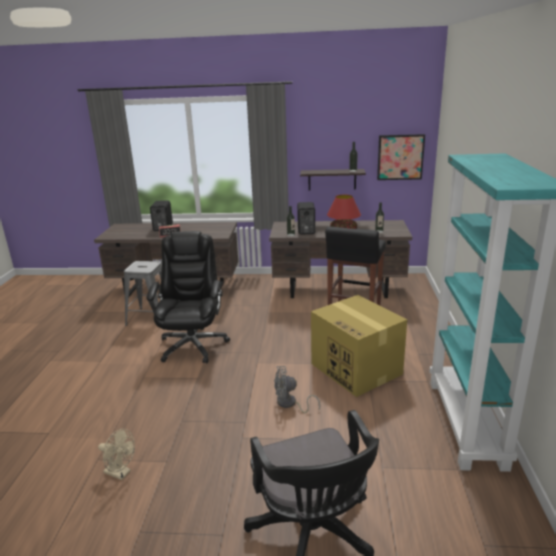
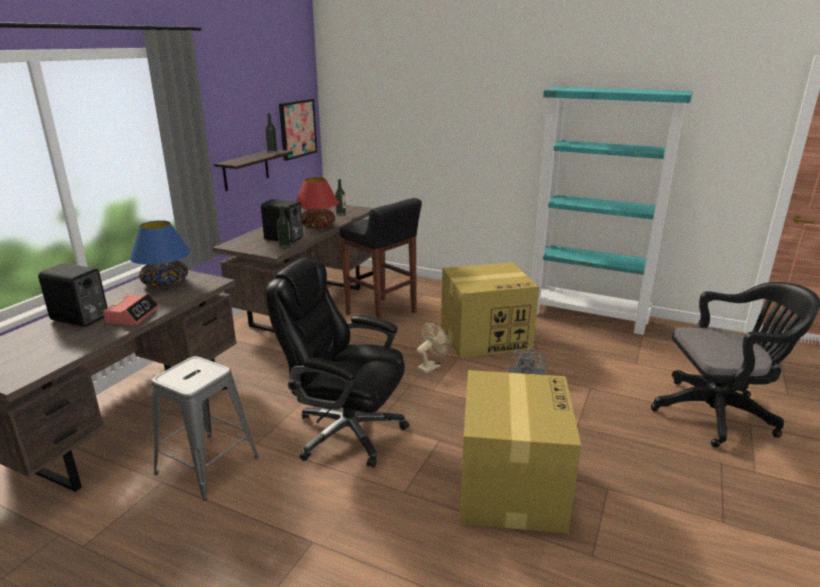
camera: 70 degrees left, 0 degrees up
beige fan [98,429,135,480] -> beige fan moved to [417,323,449,373]
none -> blue table lamp [129,220,191,288]
none -> cardboard box [460,370,581,534]

